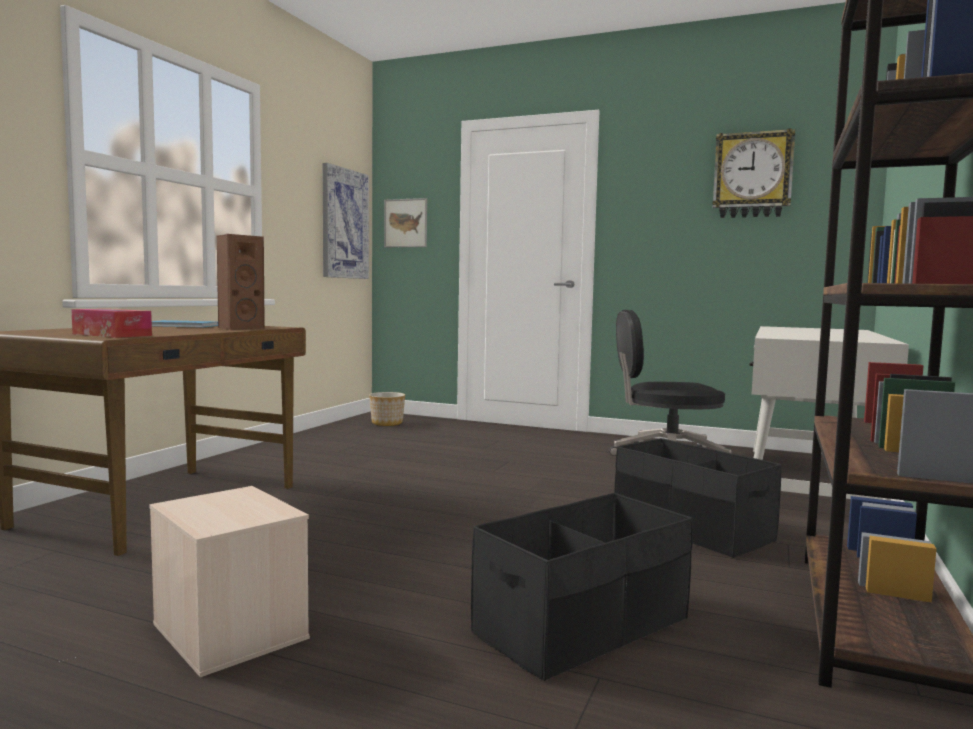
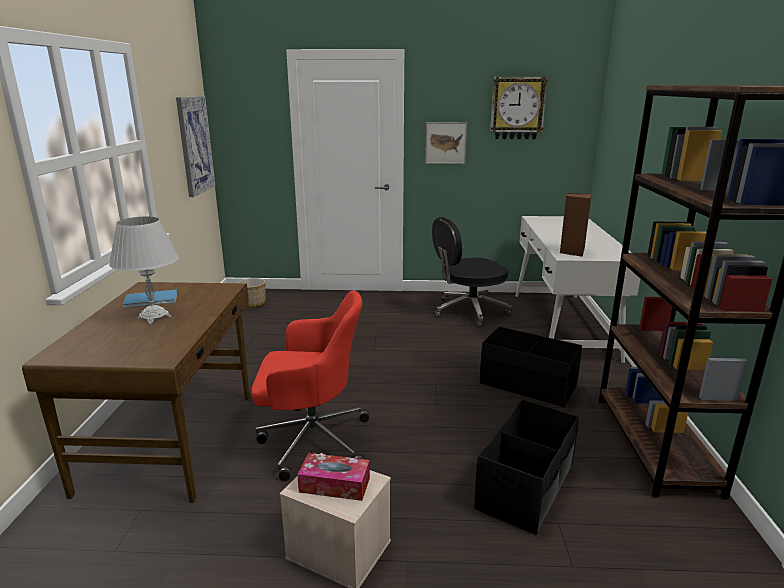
camera: 20 degrees left, 15 degrees up
tissue box [71,309,152,338] -> tissue box moved to [297,453,370,501]
brown speaker [217,234,265,330] -> brown speaker moved to [560,193,592,257]
picture [384,198,427,247] -> picture moved to [425,122,467,164]
none -> white table lamp [109,217,179,324]
none -> red office chair [251,290,369,481]

